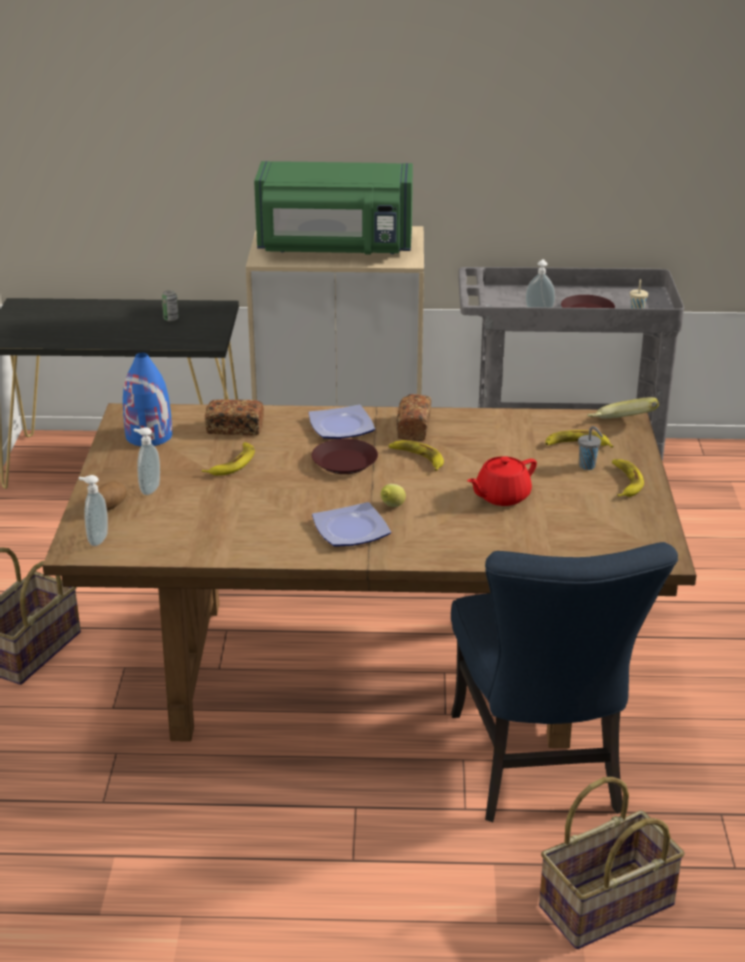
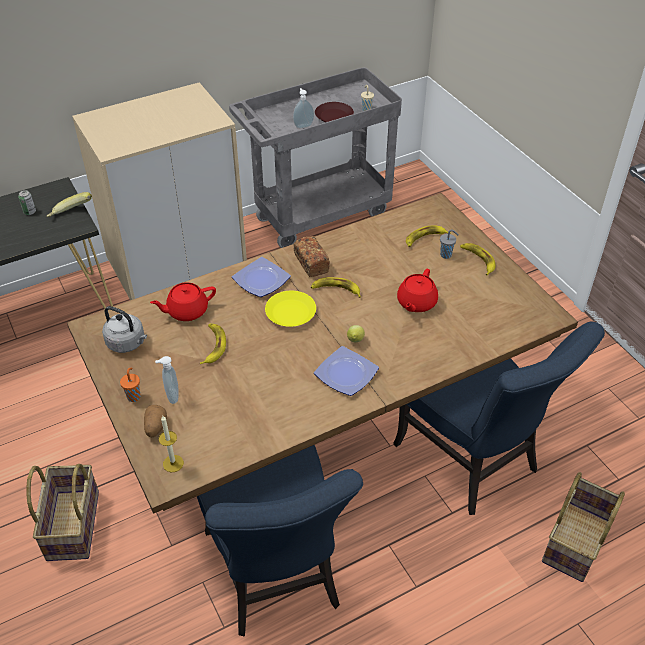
camera: 30 degrees left, 15 degrees up
soap dispenser [79,475,108,546] -> candle [159,416,184,472]
blue vase [123,353,172,446] -> grey kettle [102,306,147,353]
bread [205,399,264,436] -> red teapot [150,282,216,321]
green microwave [254,161,413,255] -> none
brown plate [312,439,378,474] -> yellow plate [265,291,316,327]
banana [588,397,659,419] -> banana moved to [47,192,92,217]
none -> orange cup [120,367,140,402]
none -> blue chair [197,445,363,637]

